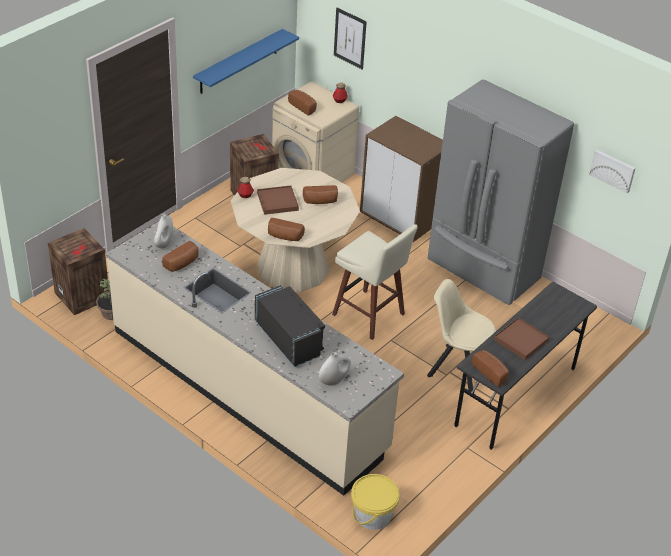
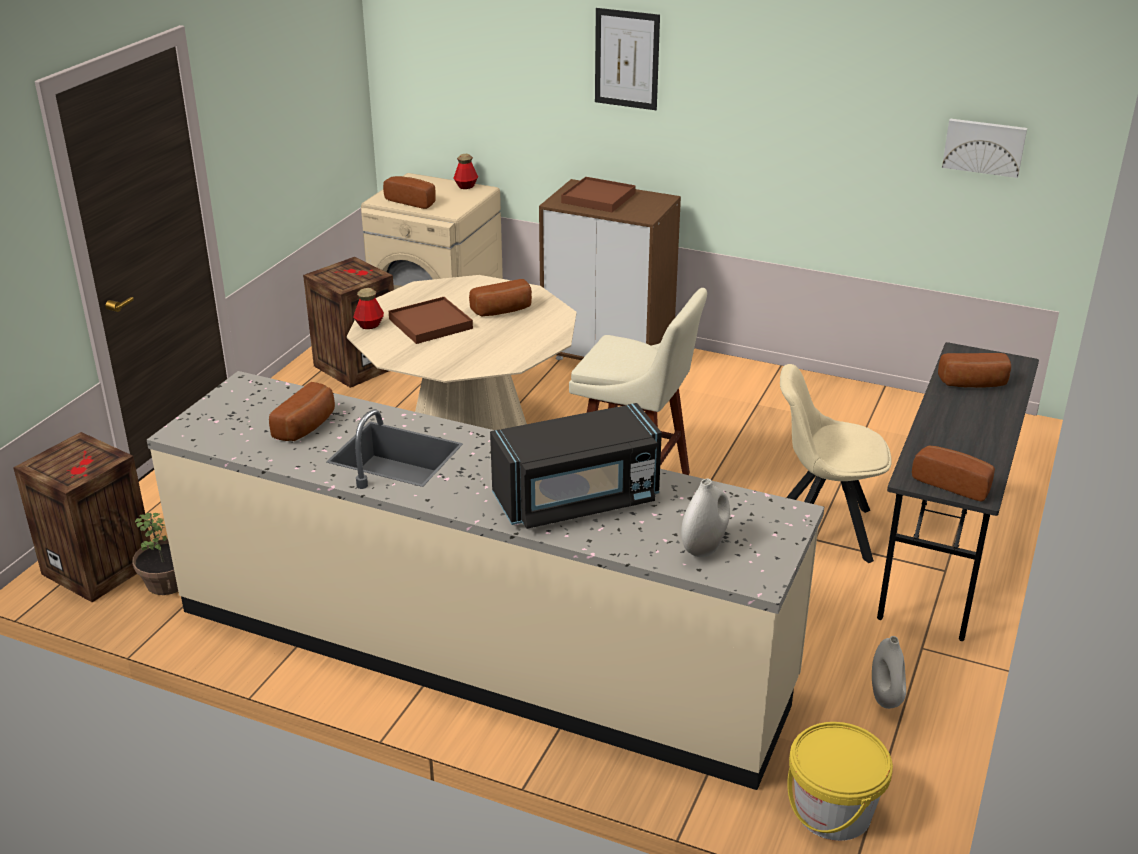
camera: 15 degrees left, 10 degrees down
white vase [154,214,173,249] -> white vase moved to [872,636,906,709]
blue shelf [193,29,299,94] -> none
black microwave [255,285,325,367] -> black microwave turned 120 degrees clockwise [490,403,662,529]
bread [268,218,305,241] -> bread moved to [938,353,1011,388]
picture [334,8,367,70] -> picture moved to [595,8,660,110]
grey fridge [428,80,574,305] -> none
brown tray [494,317,549,360] -> brown tray moved to [561,177,636,212]

